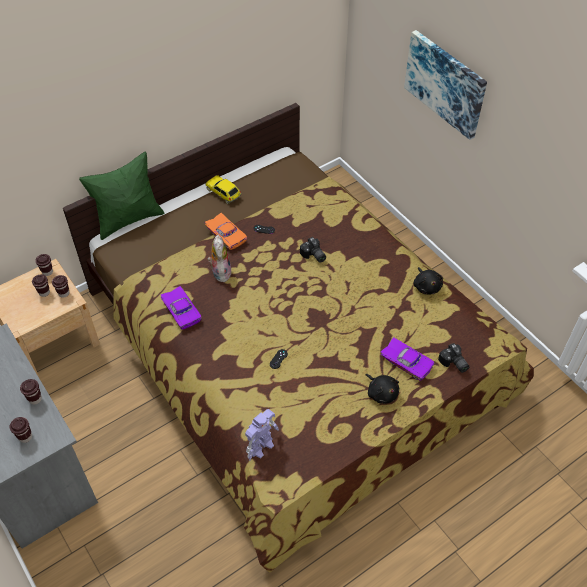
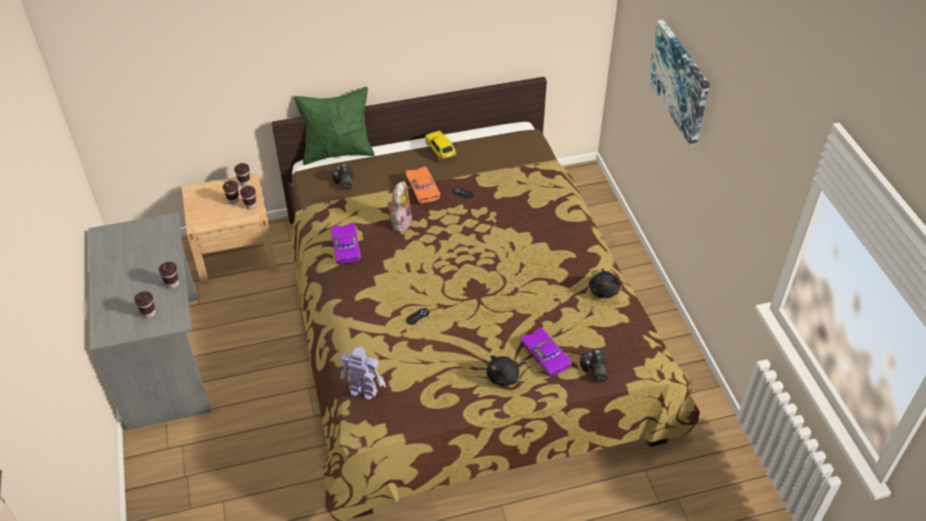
camera: 20 degrees right, 5 degrees down
toy robot [245,409,279,461] -> toy robot turned 135 degrees counterclockwise [340,347,386,400]
camera [300,237,326,263] -> camera moved to [332,164,353,190]
black plush toy [365,373,399,404] -> black plush toy turned 75 degrees clockwise [486,355,527,386]

